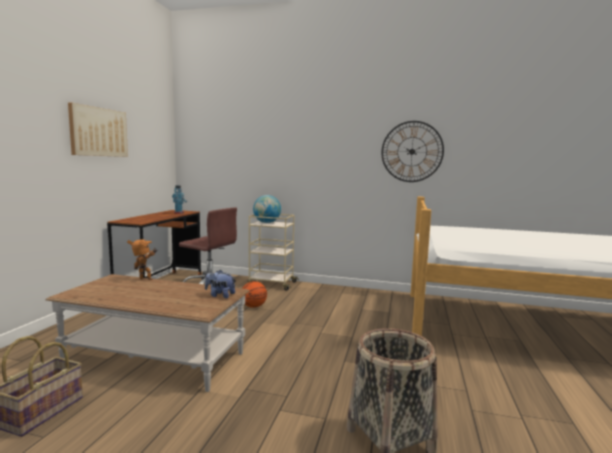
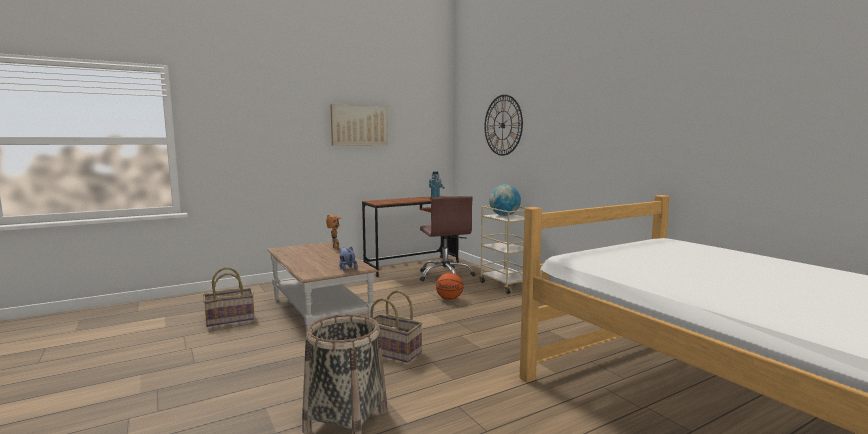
camera: 45 degrees right, 0 degrees up
wall clock [381,121,444,182] -> wall clock moved to [484,95,523,156]
none -> basket [371,290,422,363]

